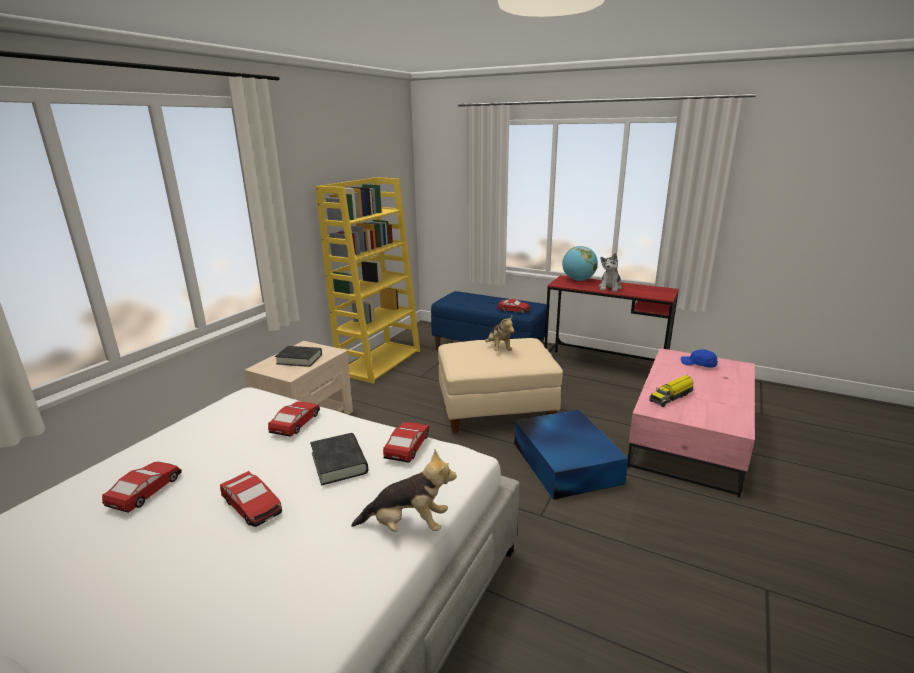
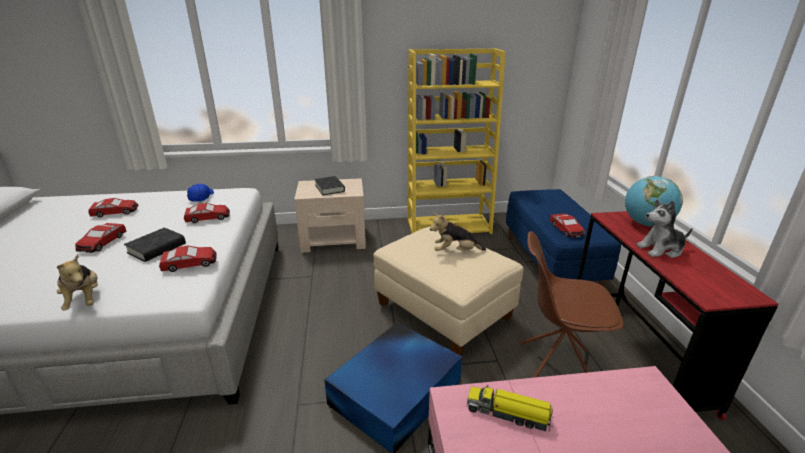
camera: 55 degrees right, 5 degrees up
plush toy [485,316,514,351] -> plush toy turned 45 degrees clockwise [430,212,486,251]
blue cap [681,349,718,368] -> blue cap moved to [187,184,214,202]
none -> brown chair [520,231,623,378]

